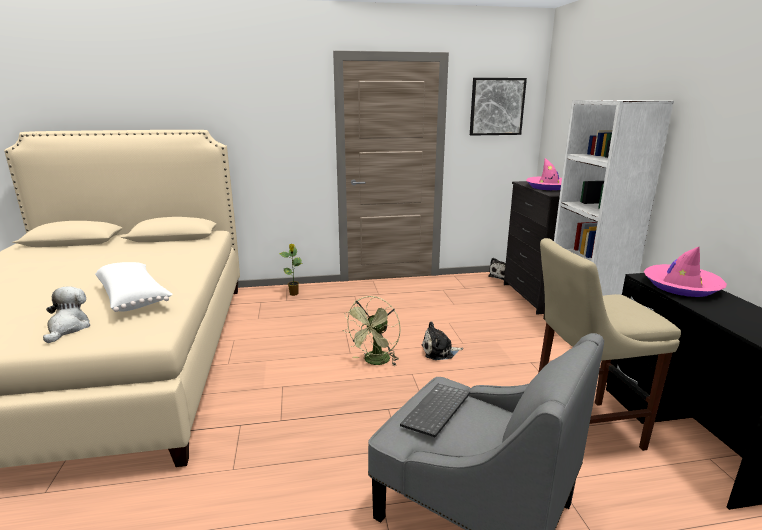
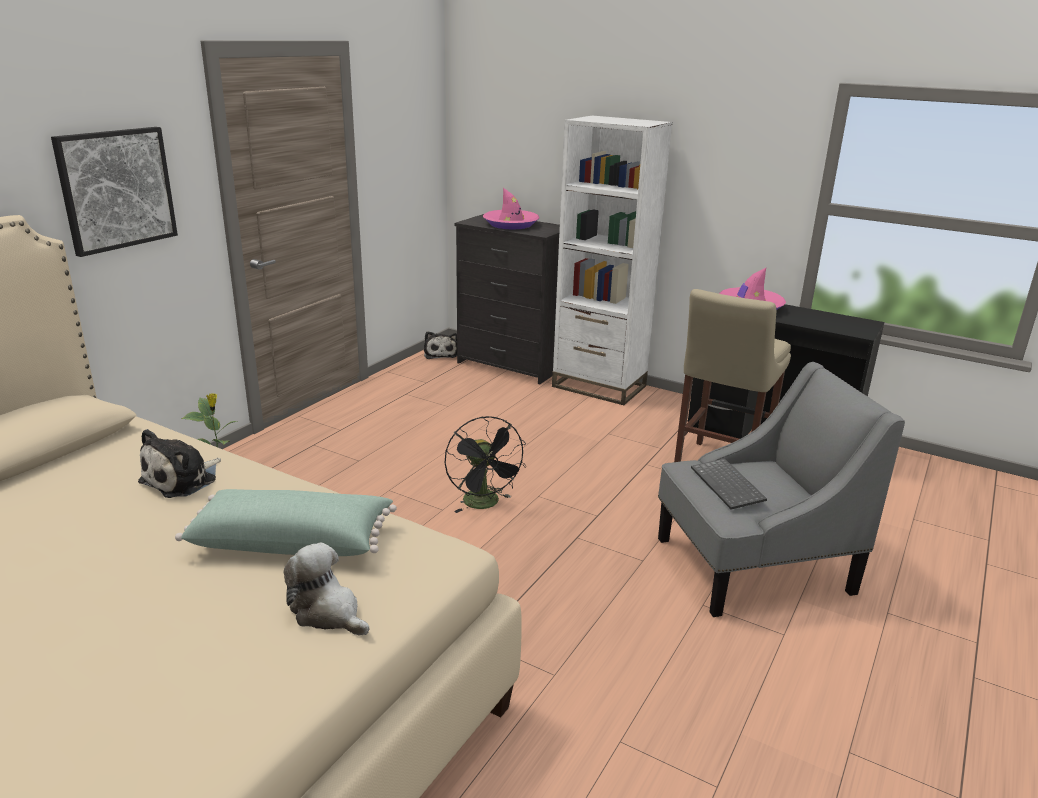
camera: 50 degrees left, 5 degrees up
white pillow [95,262,173,312] -> green pillow [175,489,397,556]
green fan [343,296,401,366] -> black fan [445,416,526,513]
plush toy [422,322,463,360] -> plush toy moved to [138,429,221,498]
picture [470,78,527,136] -> picture moved to [51,127,178,257]

